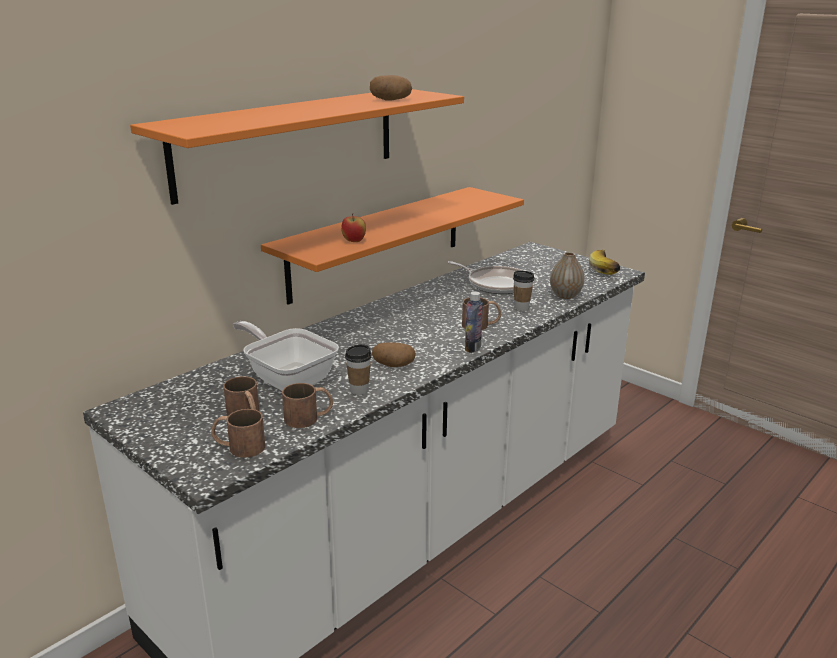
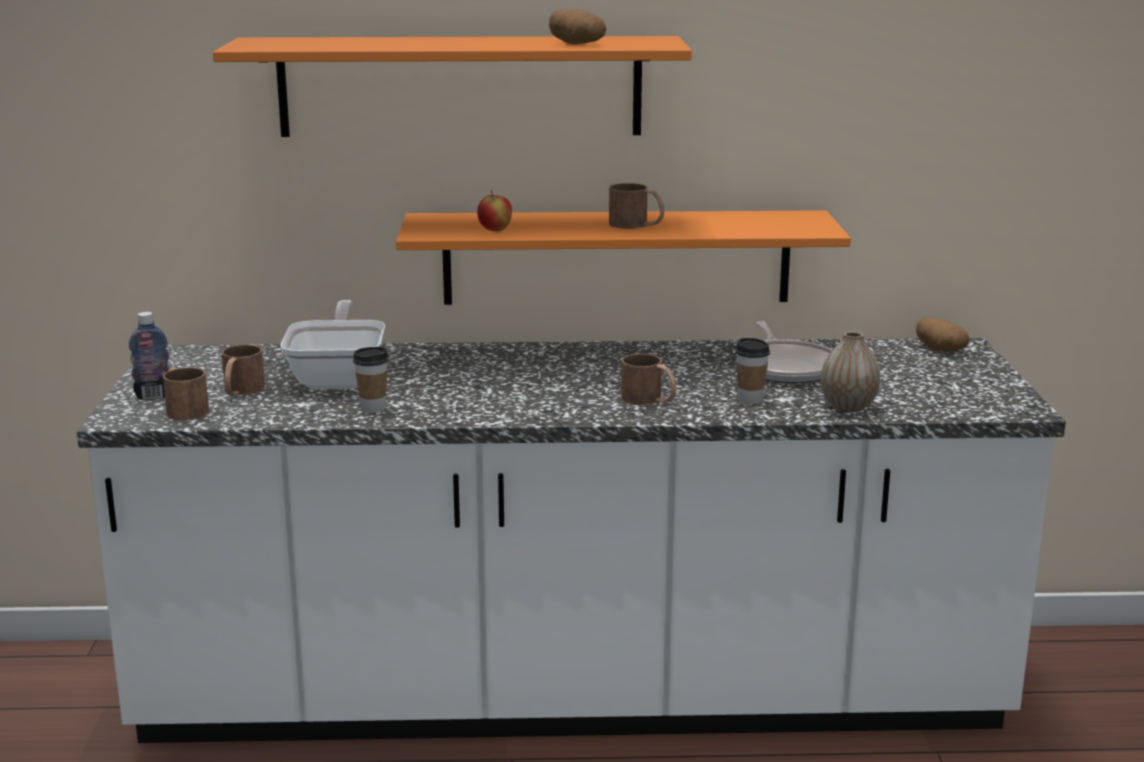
camera: 45 degrees right, 5 degrees down
brown mug [282,383,333,428] -> brown mug moved to [609,183,664,229]
potato [372,342,416,367] -> potato moved to [916,318,970,351]
bottle [465,291,483,353] -> bottle moved to [129,312,170,400]
banana [589,249,620,275] -> none

